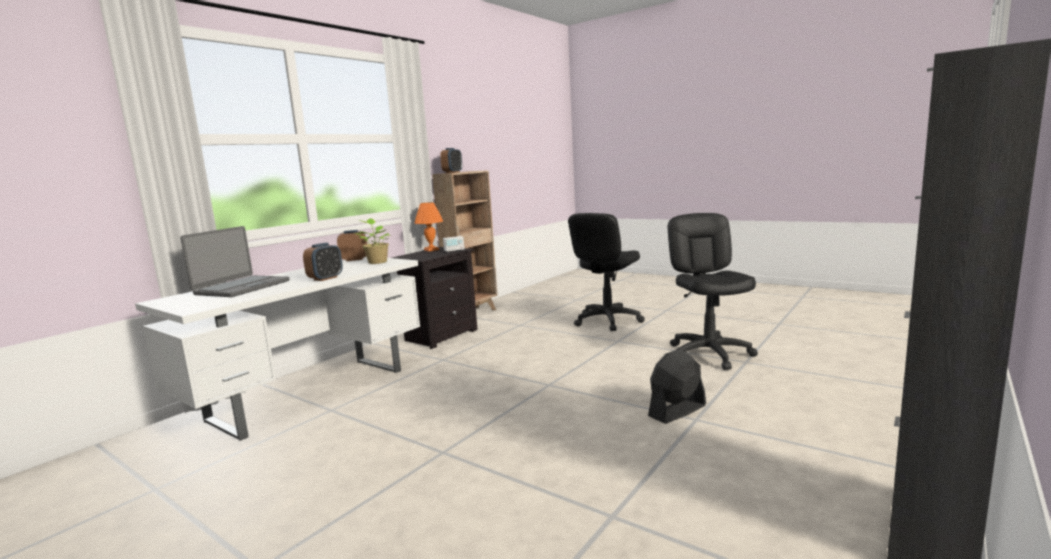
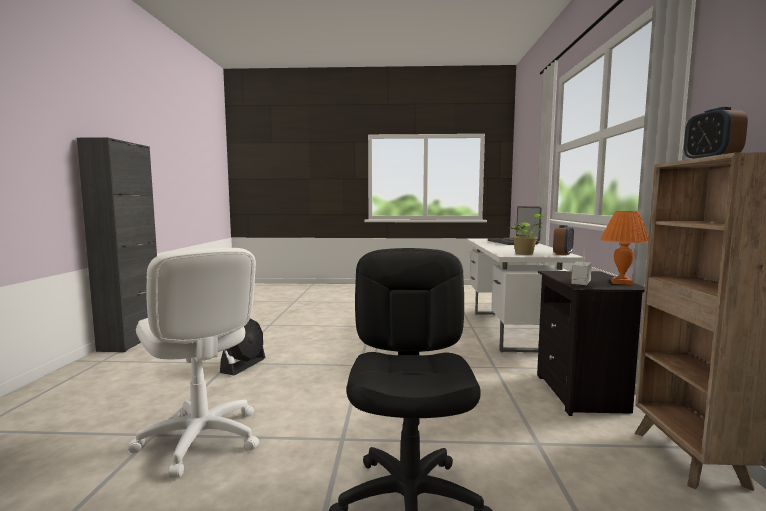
camera: 145 degrees right, 5 degrees down
alarm clock [303,243,343,281] -> none
black office chair [667,213,758,370] -> white office chair [127,248,259,478]

